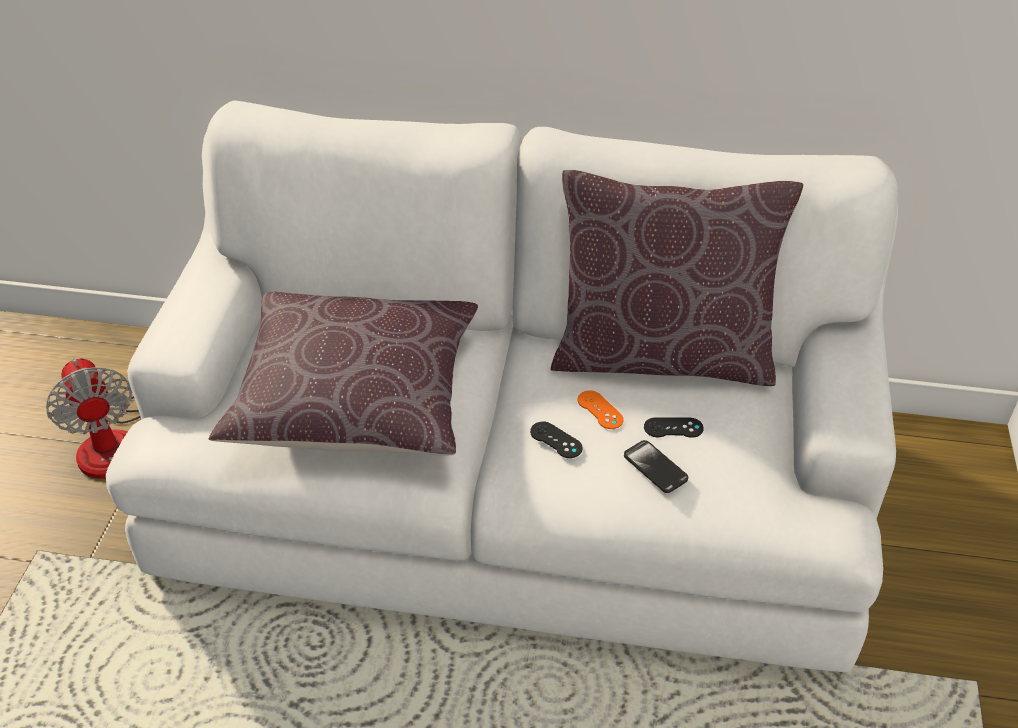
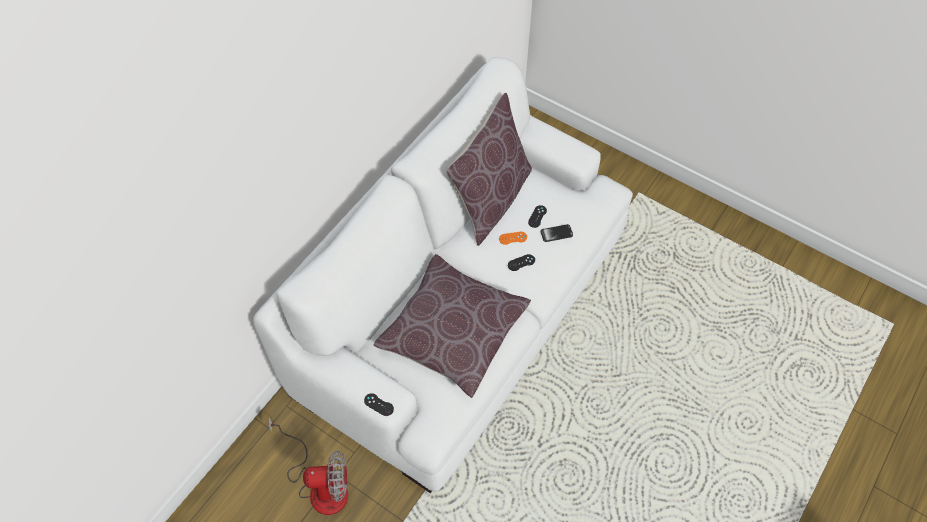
camera: 65 degrees left, 15 degrees up
none -> black game controller [364,393,394,416]

